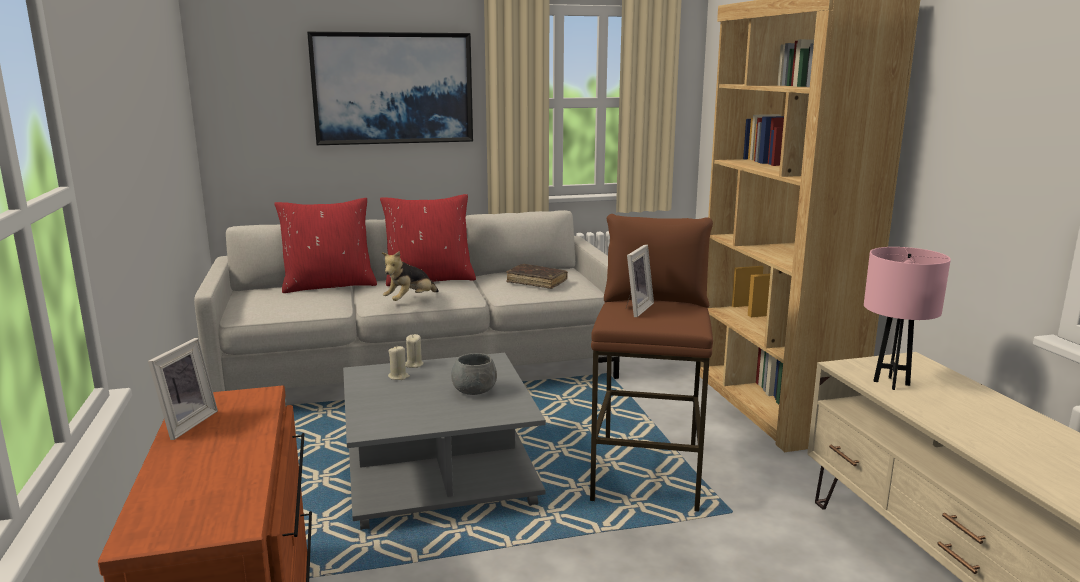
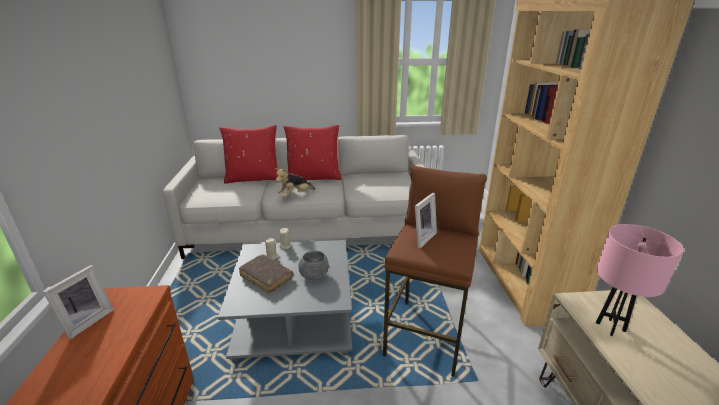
camera: 10 degrees right, 10 degrees up
picture [307,32,473,145] -> none
brown book [506,264,568,289] -> brown book moved to [239,254,293,293]

